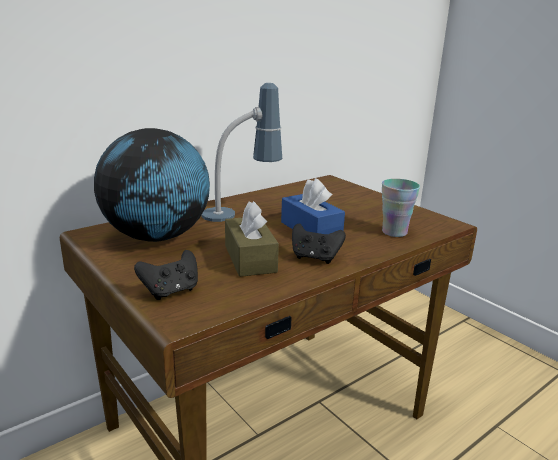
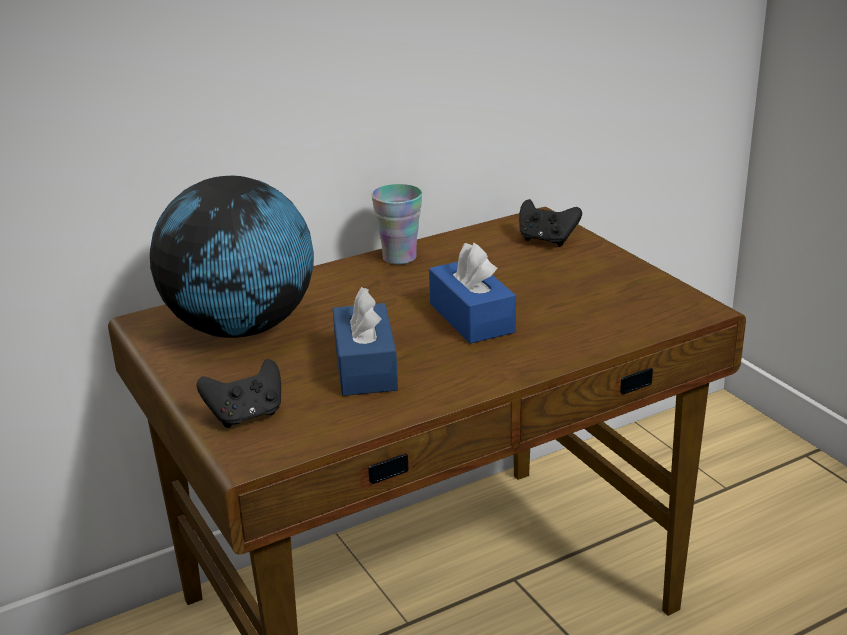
camera: 10 degrees right, 5 degrees up
table lamp [201,83,282,222] -> none
brown tissue box [225,201,279,277] -> blue tissue box [333,287,398,396]
black game controller [292,223,346,264] -> black game controller moved to [519,199,582,247]
cup [382,179,420,237] -> cup moved to [372,184,422,264]

